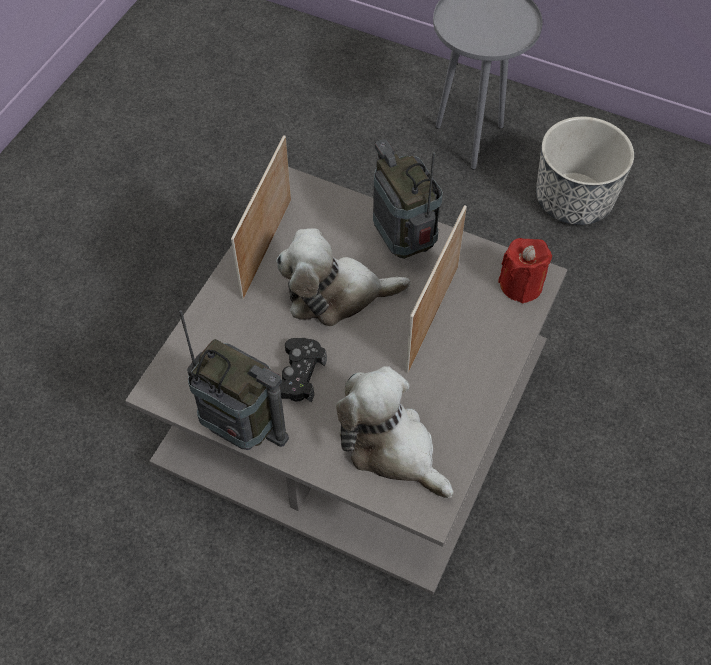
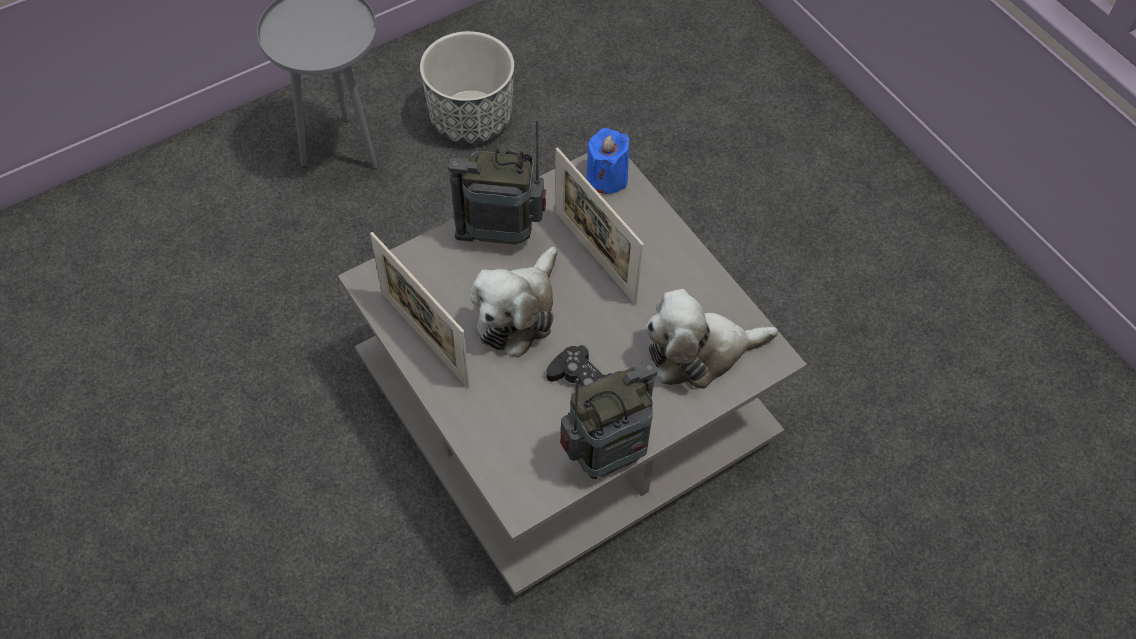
camera: 60 degrees left, 0 degrees up
red candle [498,238,552,304] -> blue candle [586,128,630,194]

